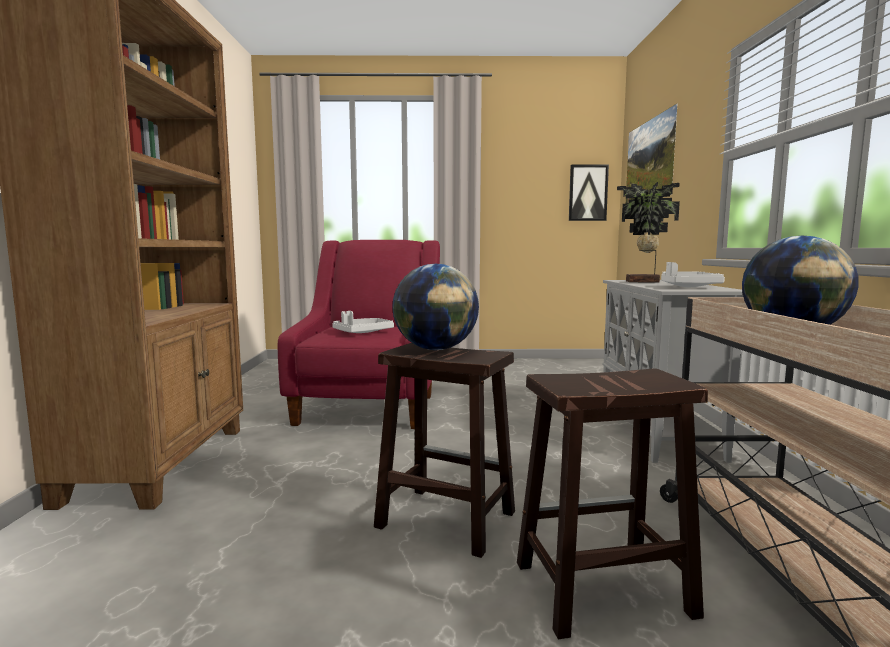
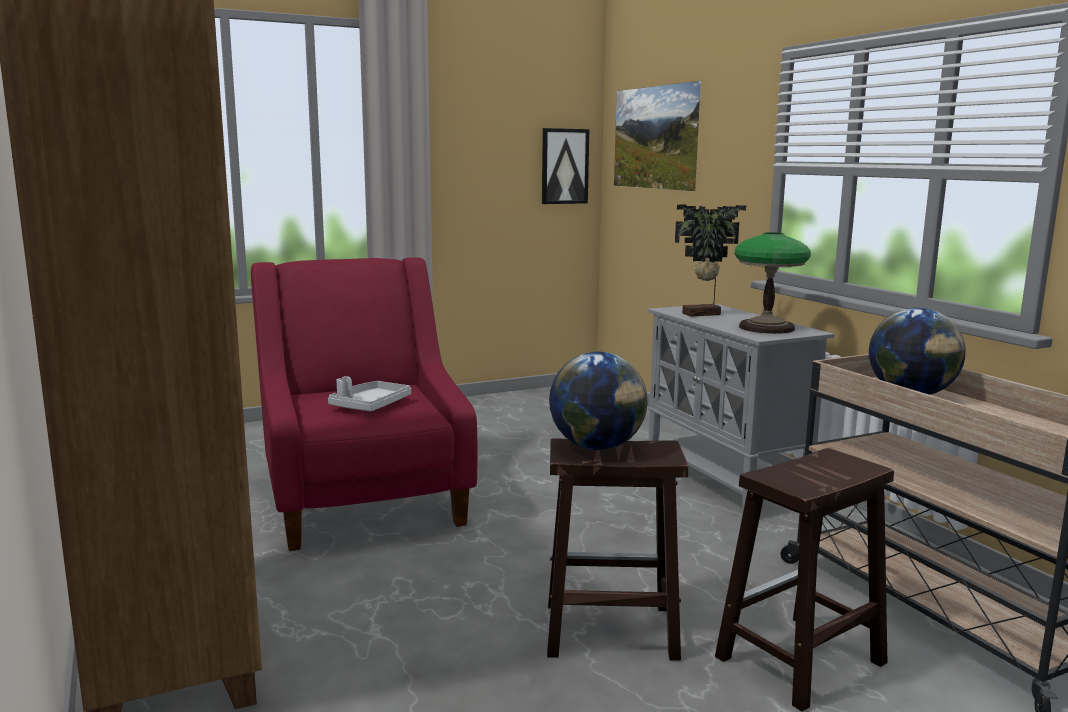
camera: 25 degrees left, 5 degrees up
grey tray [661,262,725,287] -> table lamp [734,232,811,334]

